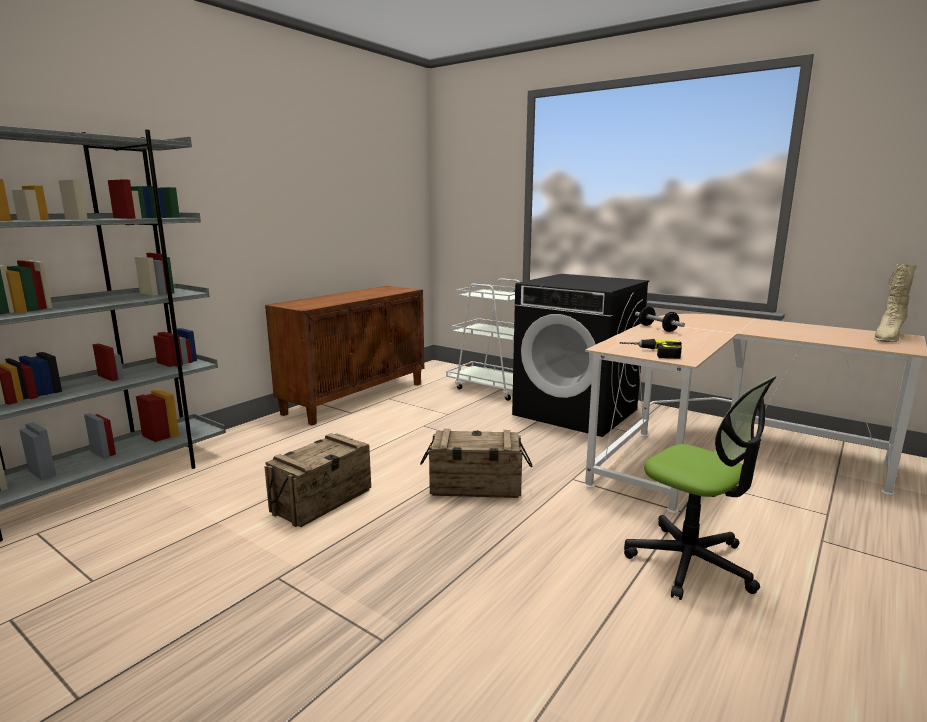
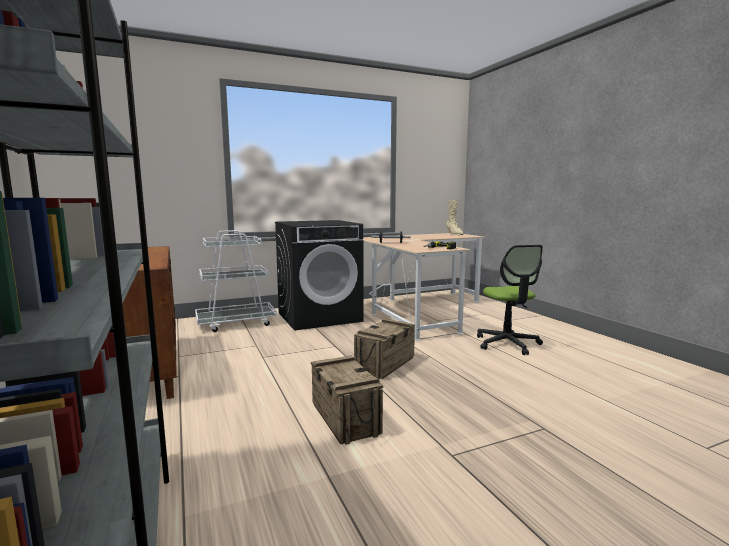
camera: 60 degrees left, 5 degrees down
office chair [624,376,777,600] -> office chair turned 90 degrees clockwise [477,245,543,355]

